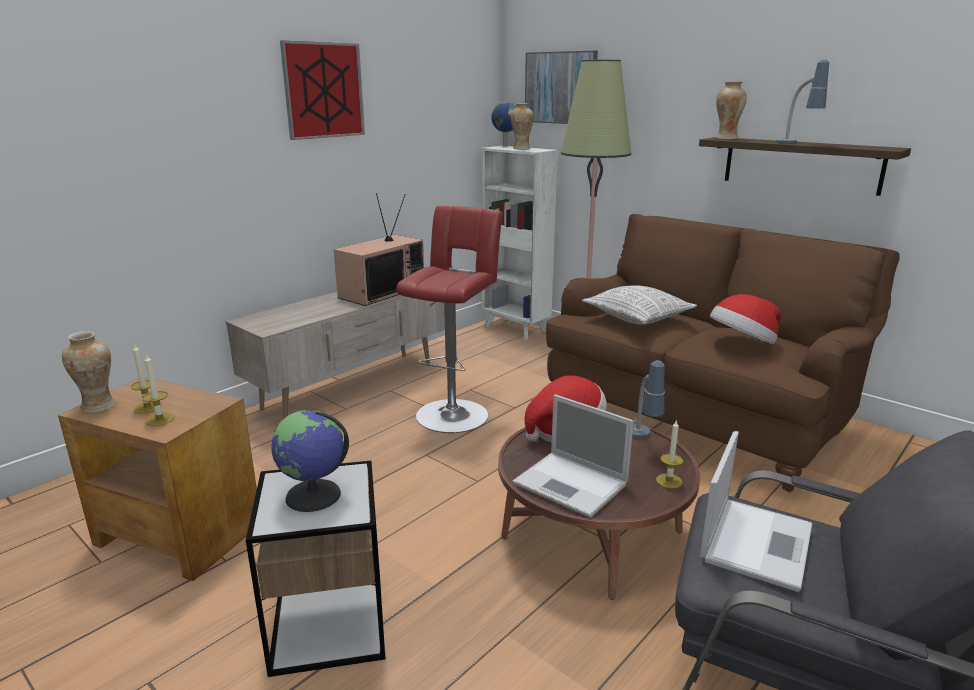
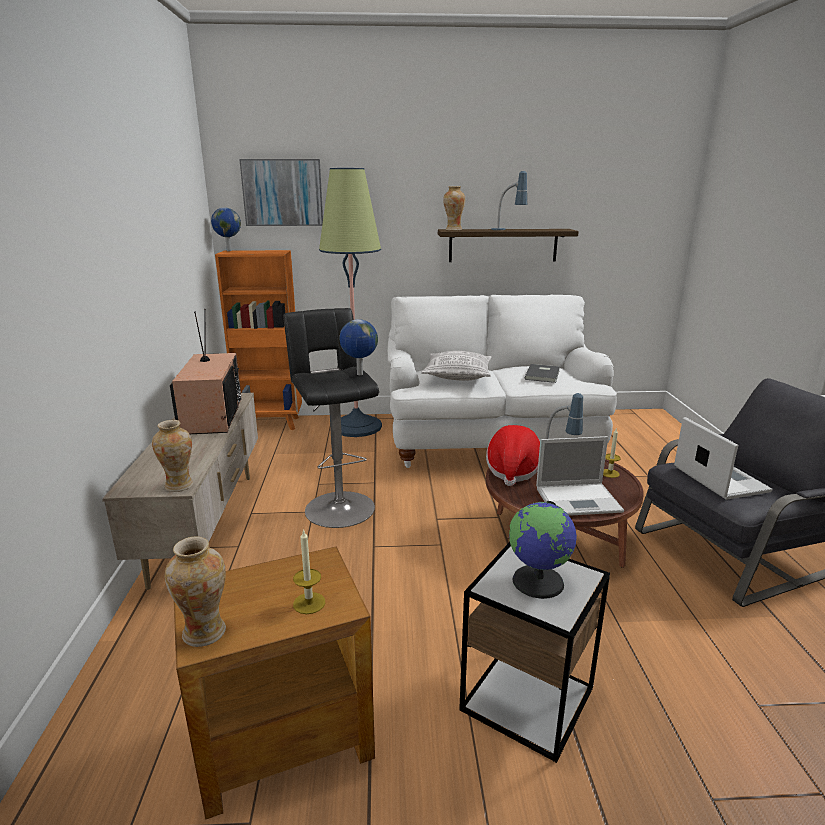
camera: 45 degrees left, 0 degrees up
candle [131,343,162,414] -> none
picture [280,40,365,140] -> none
red stool [396,206,503,433] -> black stool [283,308,379,528]
white bookcase [481,146,558,340] -> orange bookcase [215,250,302,430]
vase [511,103,534,150] -> vase moved to [152,420,193,492]
brown sofa [546,214,900,492] -> white sofa [388,295,617,468]
hat [710,294,781,345] -> grey book [525,364,560,383]
none -> globe [340,319,378,375]

